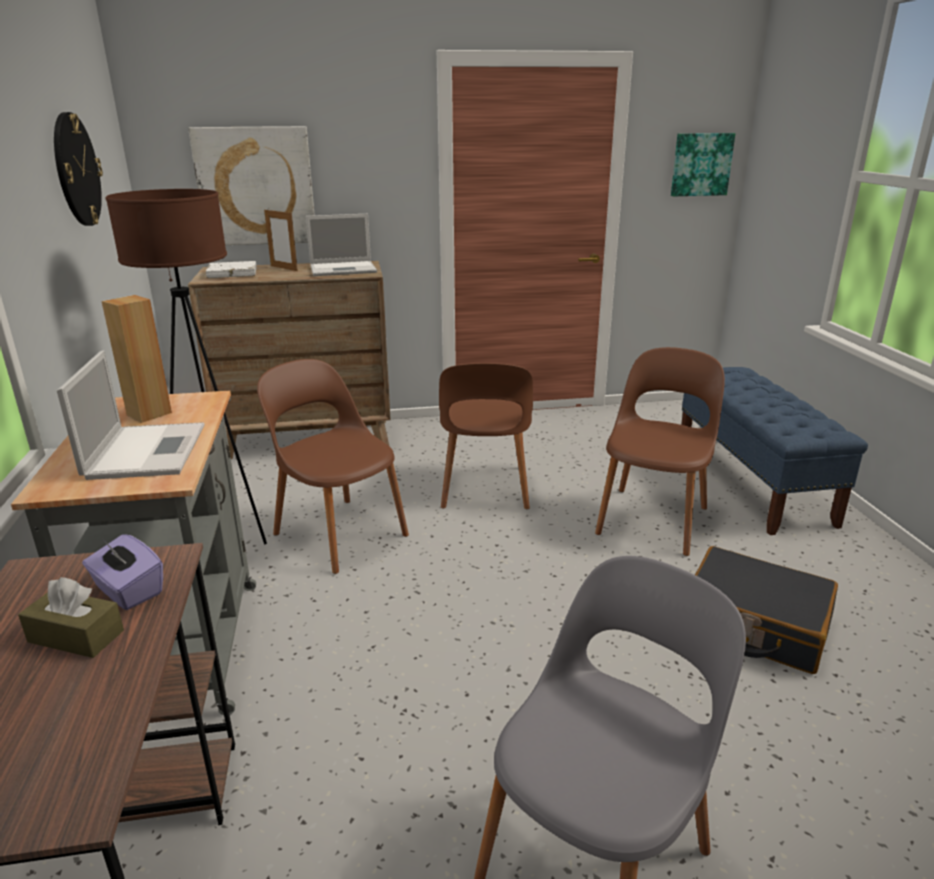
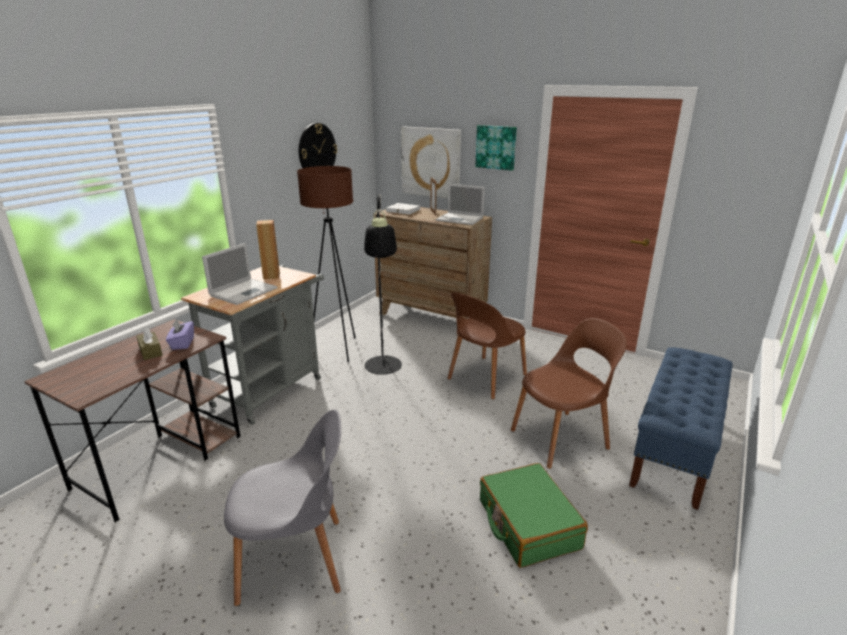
camera: 40 degrees right, 0 degrees up
brown chair [257,359,409,574] -> black floor lamp [364,194,402,375]
picture [671,133,735,196] -> picture moved to [475,125,517,171]
black suitcase [695,546,838,674] -> green suitcase [480,463,588,568]

